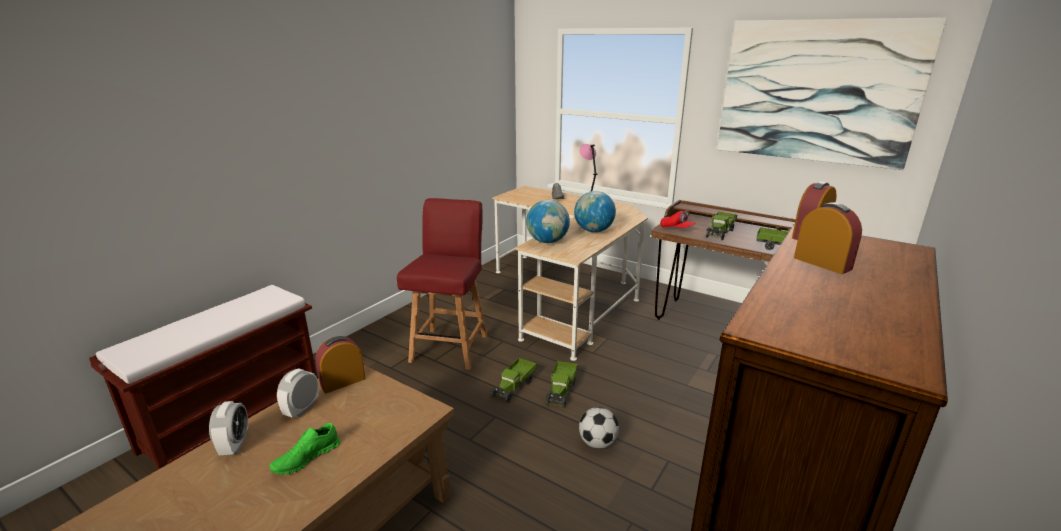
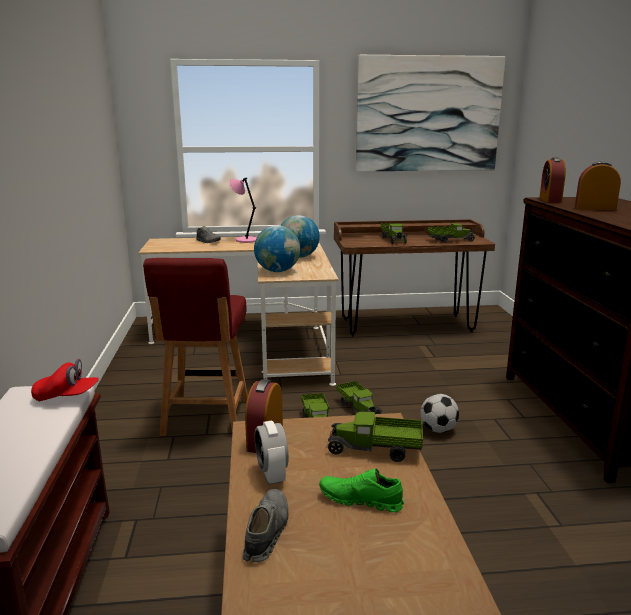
camera: 40 degrees left, 5 degrees down
alarm clock [209,401,248,455] -> grey shoe [242,489,288,562]
green shoe [270,423,340,475] -> green shoe turned 105 degrees clockwise [319,468,404,512]
red chair [397,198,488,370] -> red chair turned 150 degrees counterclockwise [143,258,248,436]
red cap [660,210,696,228] -> red cap moved to [31,359,99,401]
none -> toy truck [327,412,423,462]

